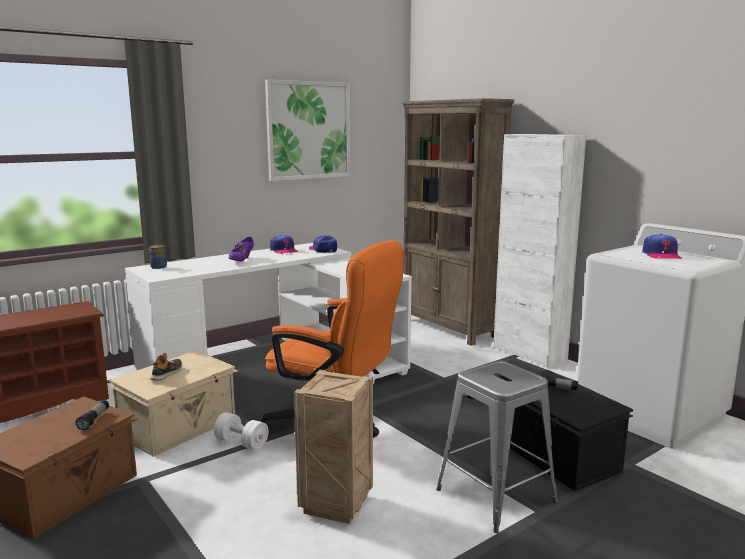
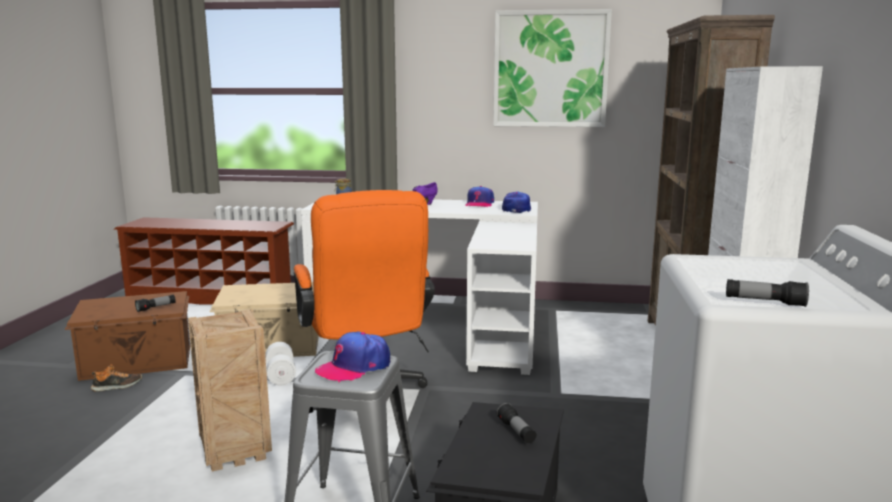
camera: 45 degrees right, 0 degrees up
shoe [150,353,182,380] -> shoe moved to [91,364,142,392]
cap [642,234,682,259] -> cap moved to [315,332,390,382]
none -> flashlight [726,279,809,307]

